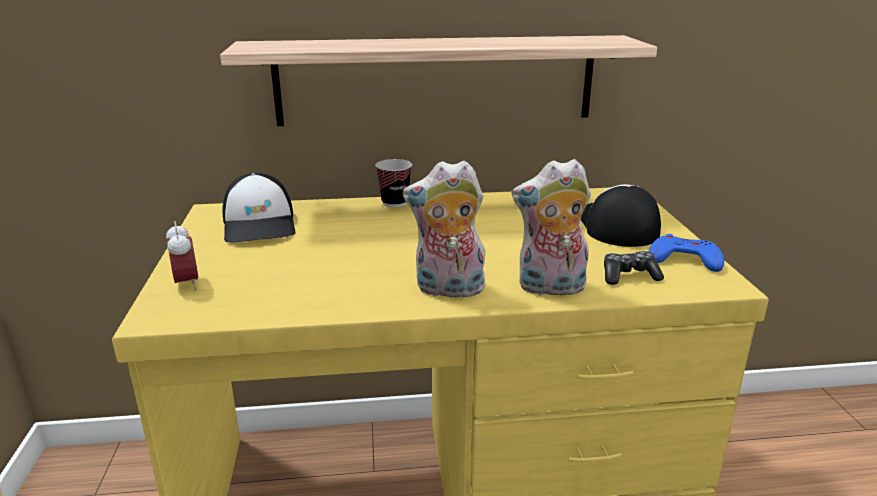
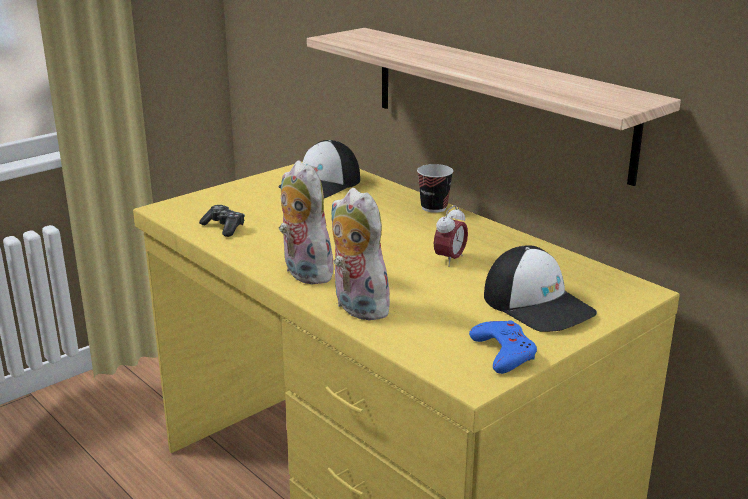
camera: 55 degrees right, 0 degrees up
alarm clock [166,221,198,290] -> alarm clock moved to [434,205,468,267]
cap [581,184,661,247] -> cap turned 90 degrees clockwise [484,245,597,332]
game controller [604,251,664,285] -> game controller moved to [199,205,245,237]

